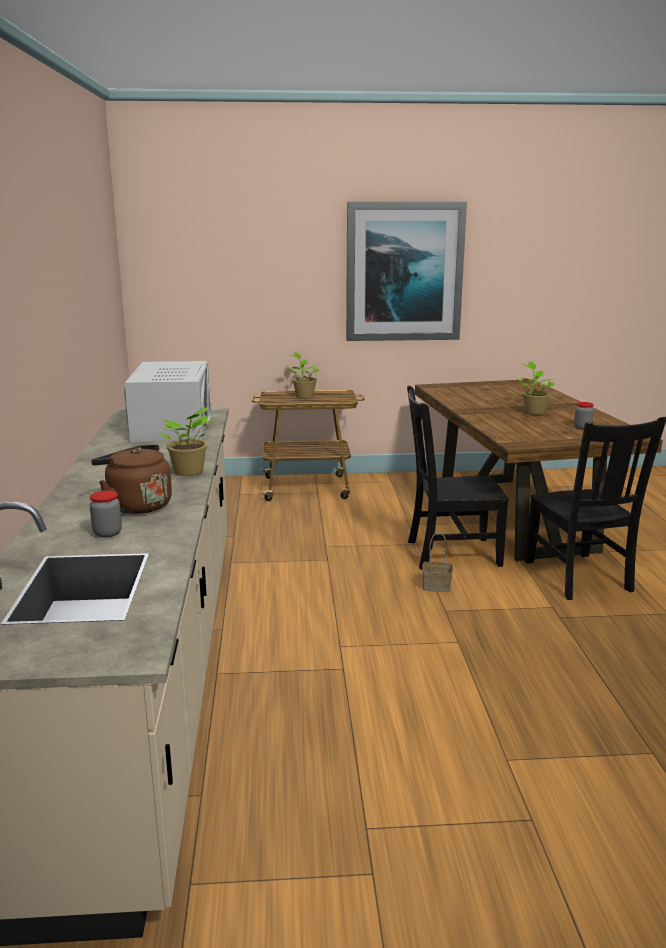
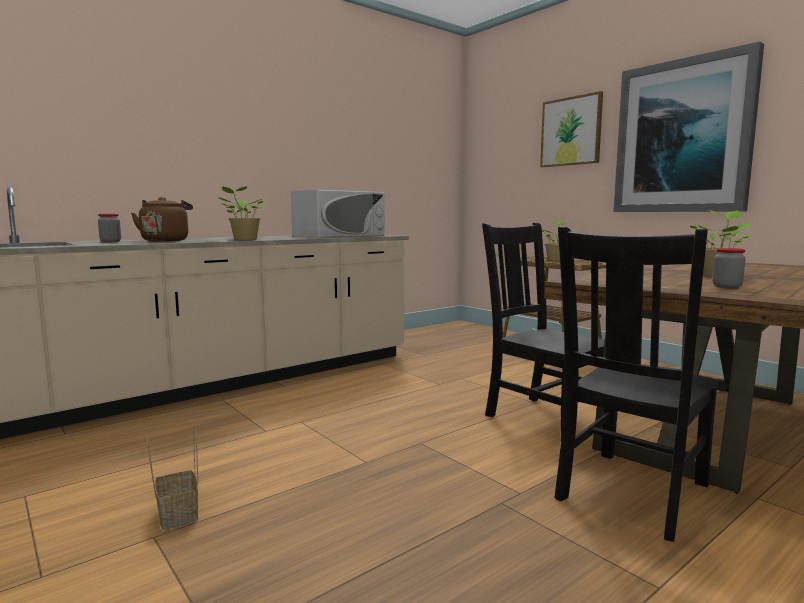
camera: 55 degrees right, 10 degrees down
basket [422,532,453,592] -> basket moved to [146,430,198,530]
none -> picture [540,91,603,168]

